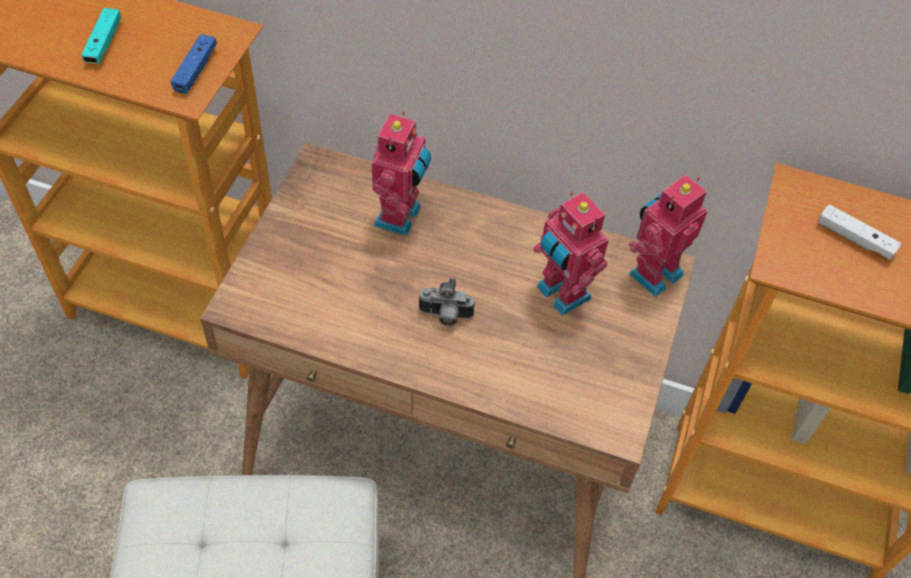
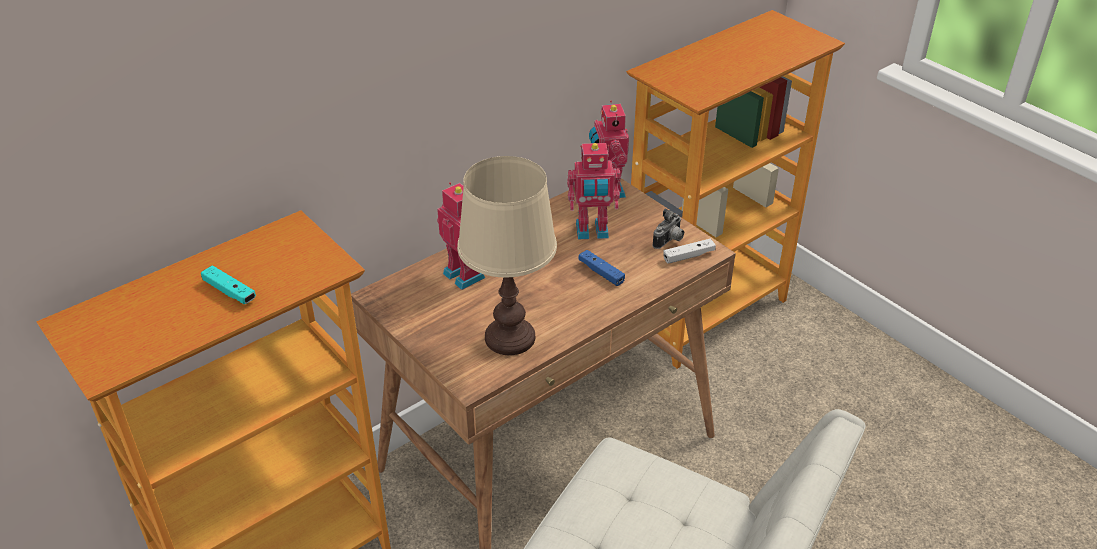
camera: 55 degrees left, 15 degrees down
blue game controller [171,34,217,94] -> blue game controller moved to [578,250,625,286]
camera [418,278,475,326] -> camera moved to [653,209,684,249]
white game controller [818,204,901,260] -> white game controller moved to [663,239,716,264]
none -> beige table lamp [457,156,557,355]

